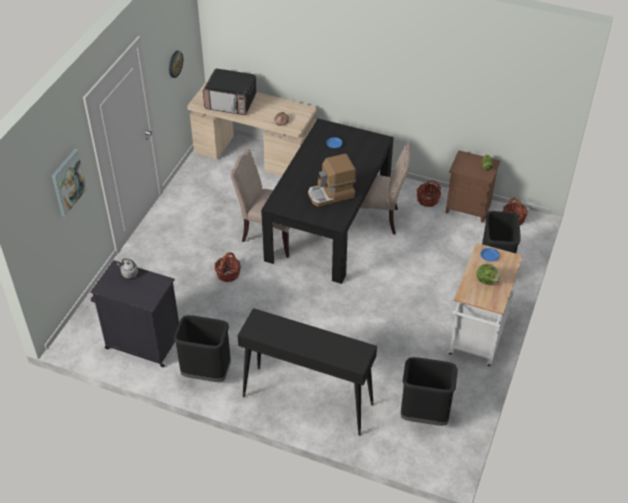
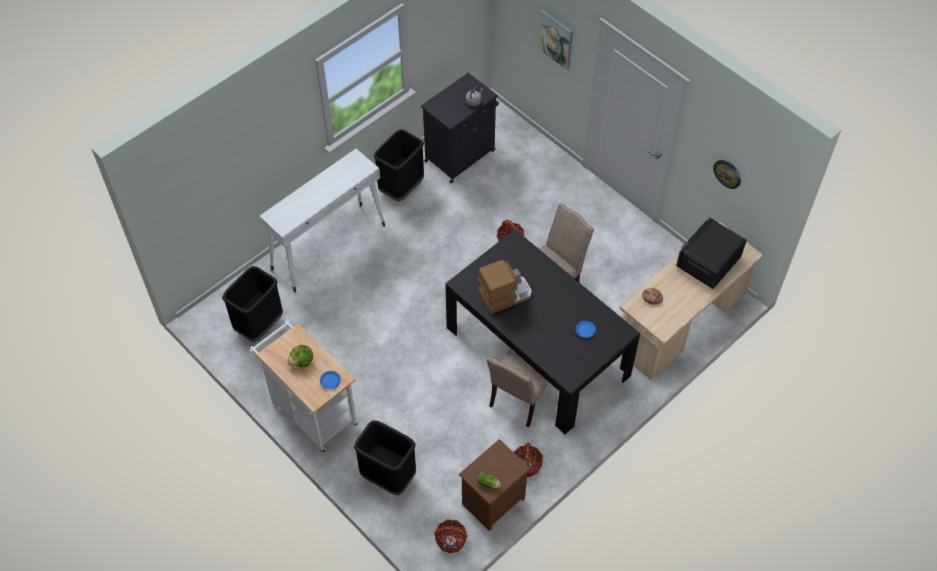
camera: 115 degrees right, 10 degrees up
black console table [237,308,377,436] -> white console table [259,149,385,293]
coffee machine [308,154,356,207] -> coffee machine turned 60 degrees clockwise [478,260,532,314]

